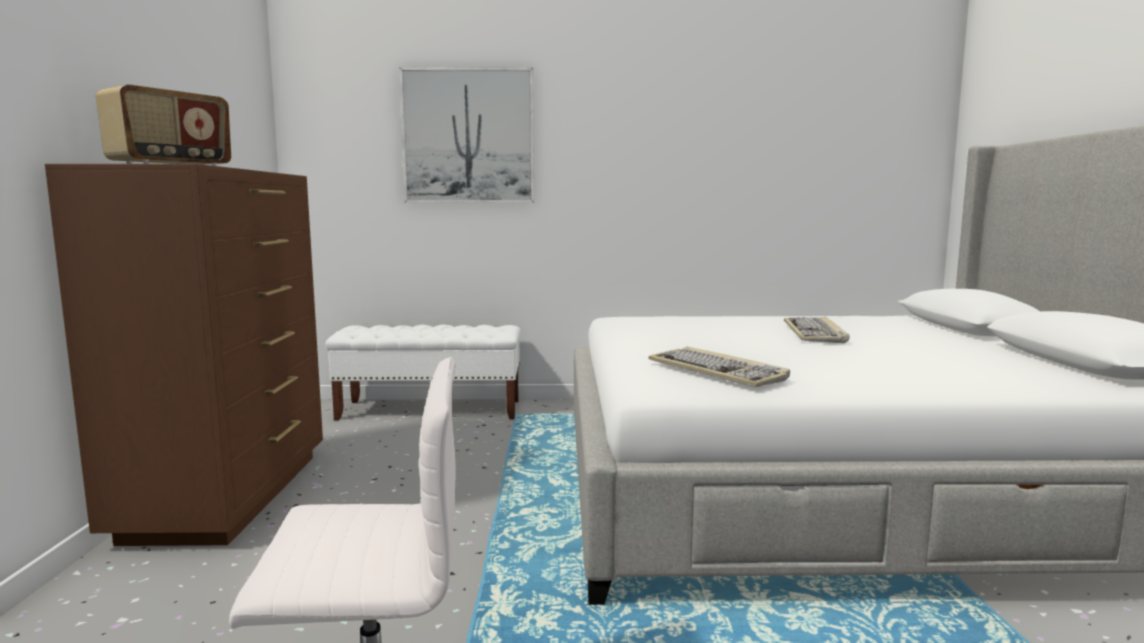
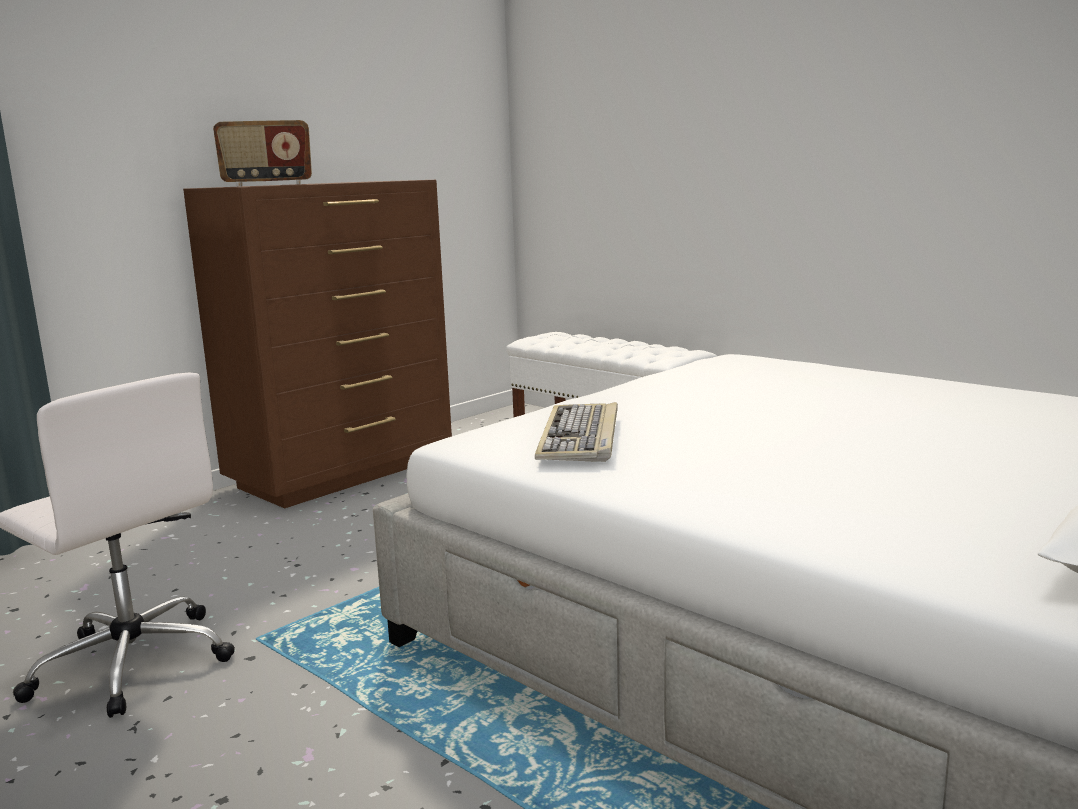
camera: 45 degrees right, 5 degrees up
picture [399,67,534,203] -> none
keyboard [784,317,849,343] -> none

